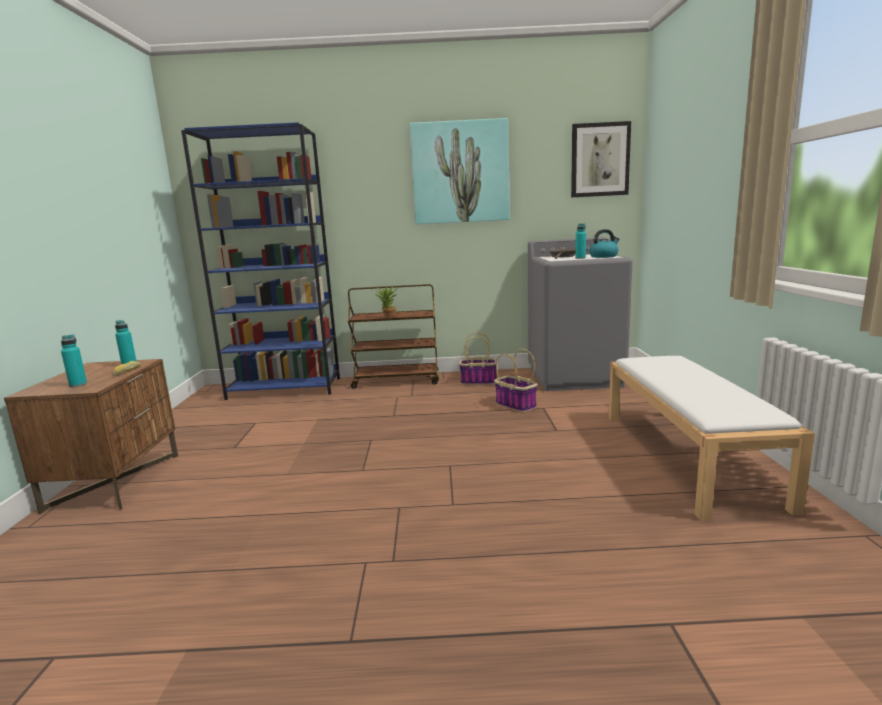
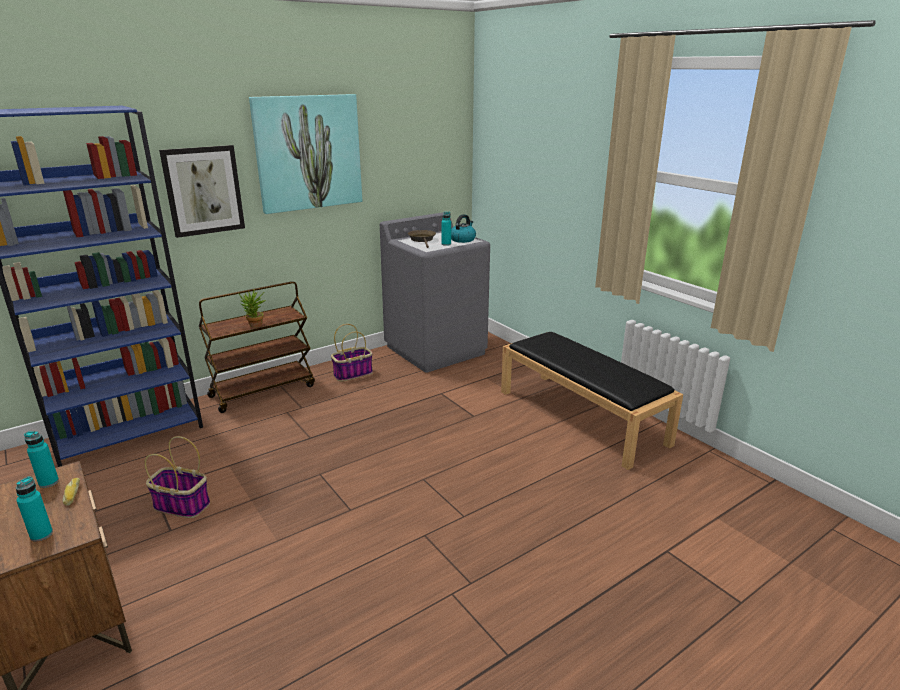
camera: 35 degrees left, 10 degrees up
basket [494,349,537,412] -> basket moved to [144,436,210,518]
picture [571,121,631,198] -> picture moved to [159,145,245,238]
white bench [609,356,815,520] -> black bench [501,332,683,470]

